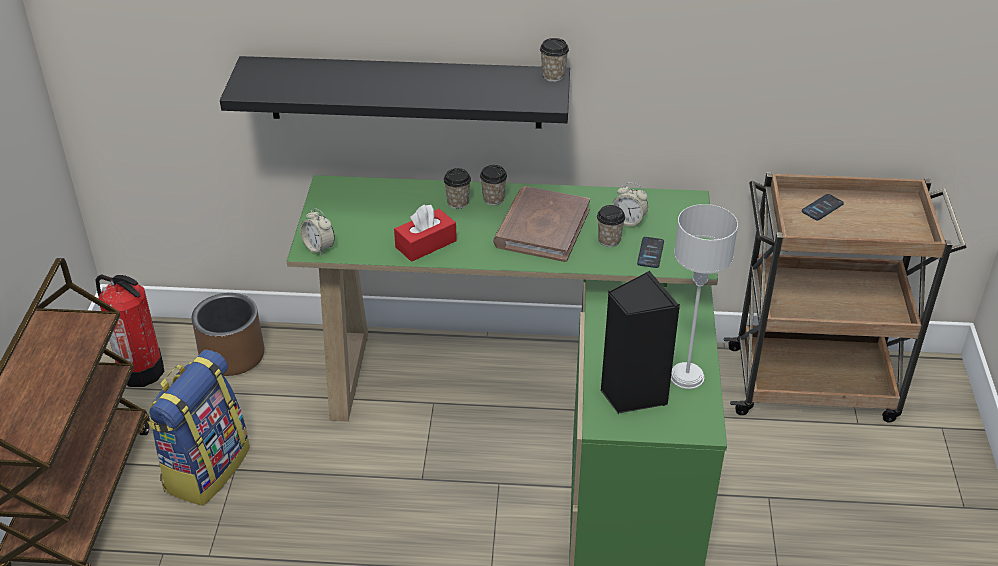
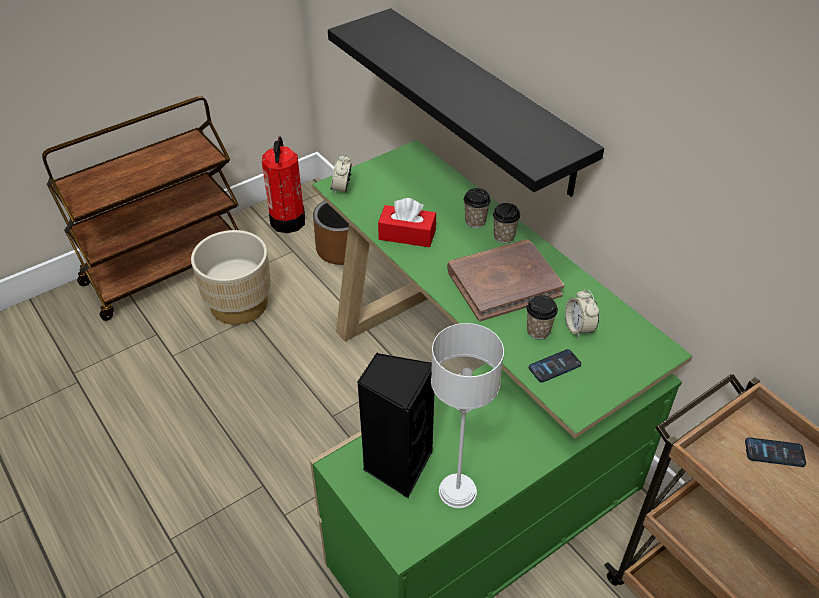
camera: 50 degrees right, 5 degrees up
backpack [147,350,250,506] -> beige planter [191,230,271,325]
cup [540,38,569,82] -> none

